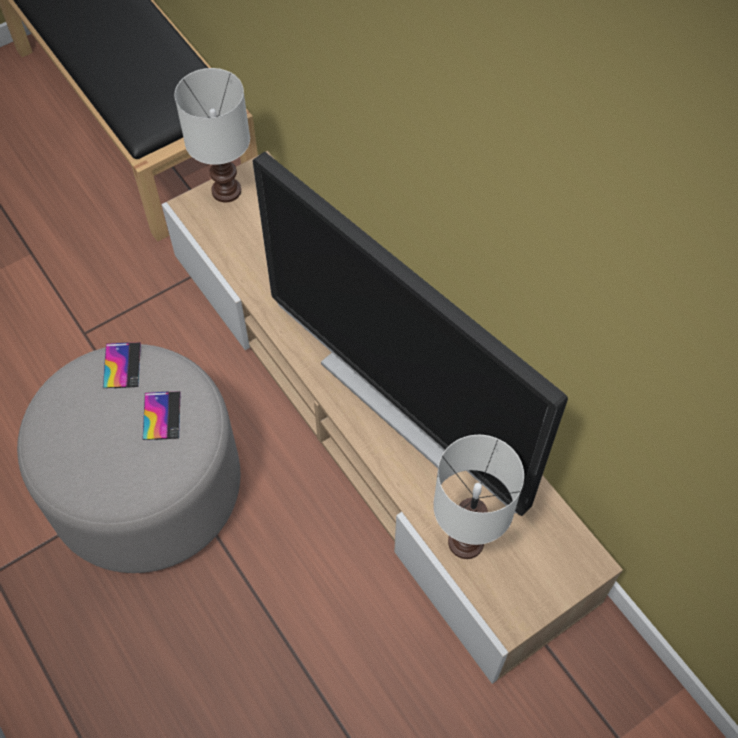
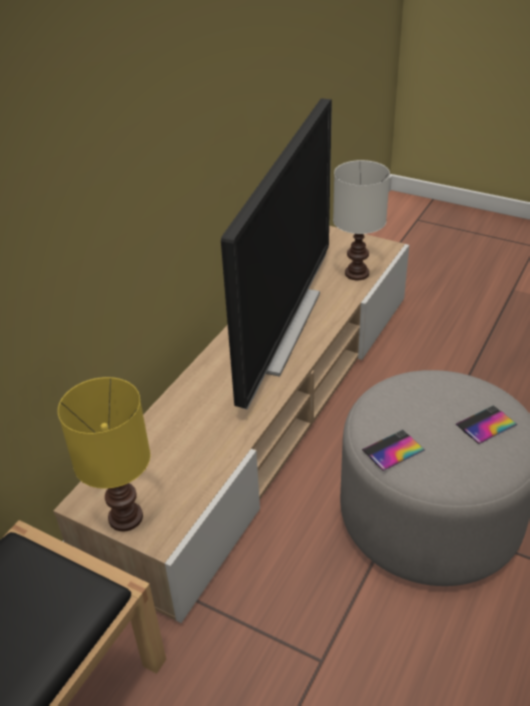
camera: 115 degrees left, 20 degrees down
phone [142,391,181,440] -> phone moved to [456,405,517,444]
white table lamp [175,68,250,203] -> yellow table lamp [58,377,150,531]

